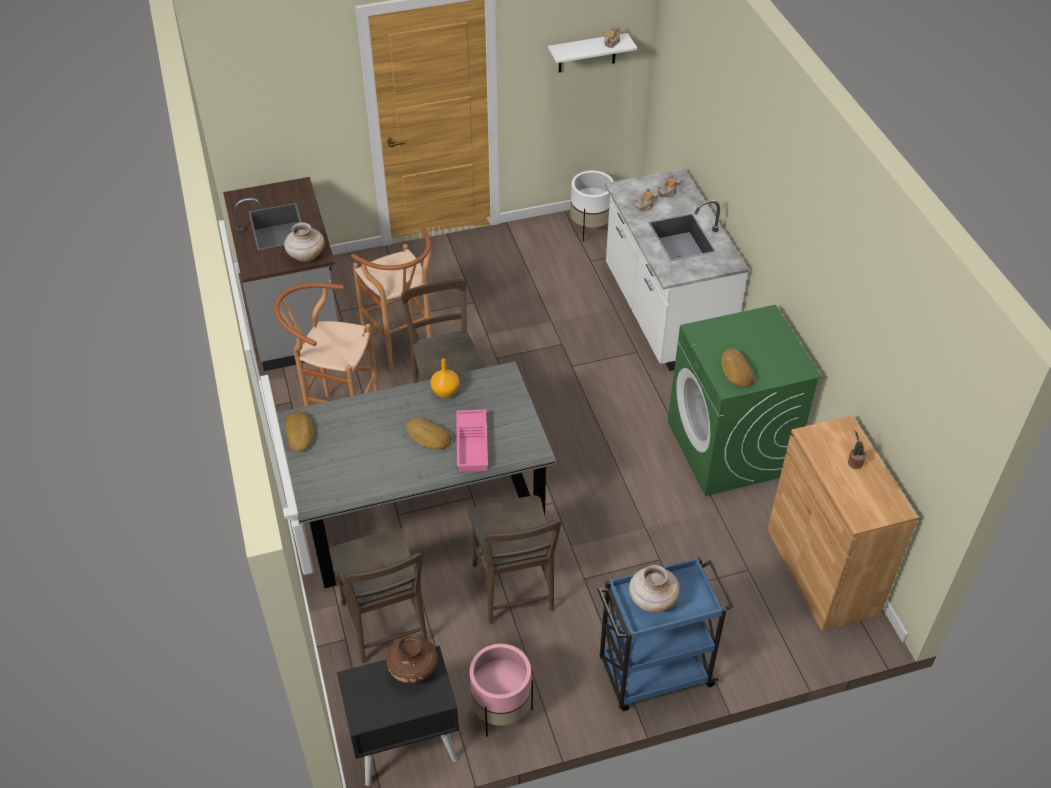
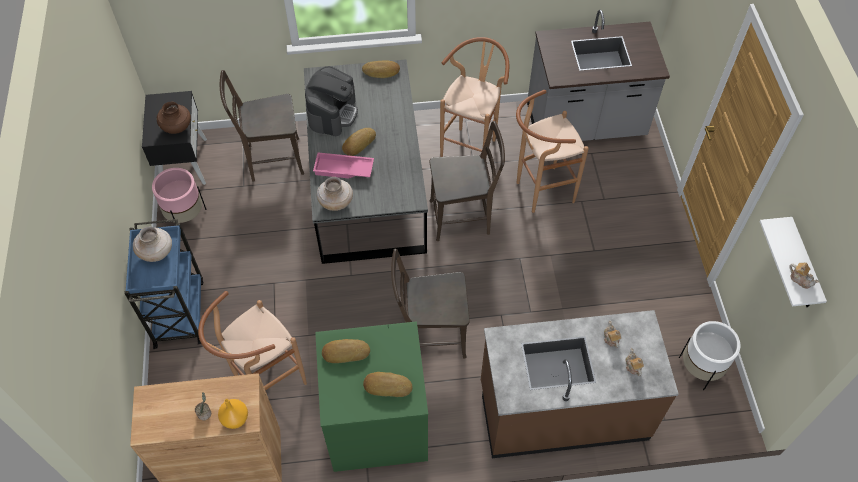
camera: 100 degrees right, 10 degrees up
beige vase [284,222,325,262] -> beige vase moved to [317,177,353,211]
orange vase [431,358,459,398] -> orange vase moved to [218,399,248,429]
brown chair [468,495,562,624] -> brown chair moved to [391,249,470,359]
white counter [605,168,749,371] -> brown counter [481,310,679,458]
none -> brown stool [198,291,307,390]
none -> coffee machine [305,66,358,136]
none -> bread [363,372,412,397]

